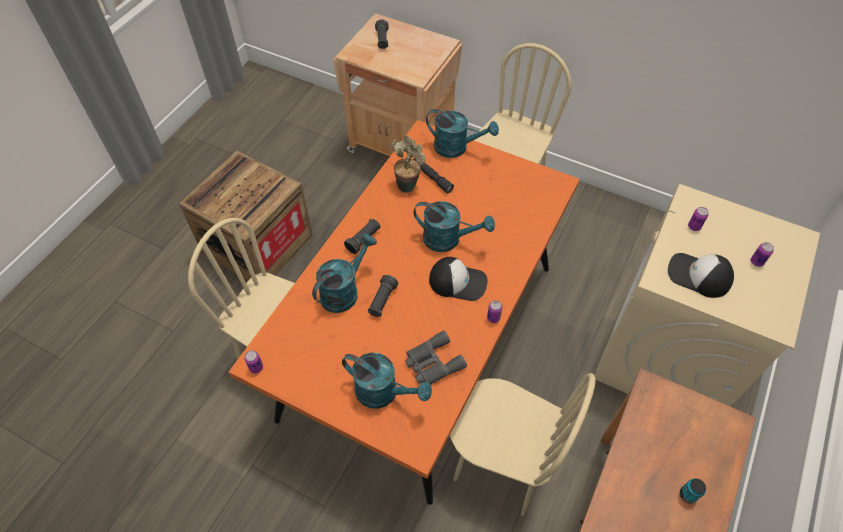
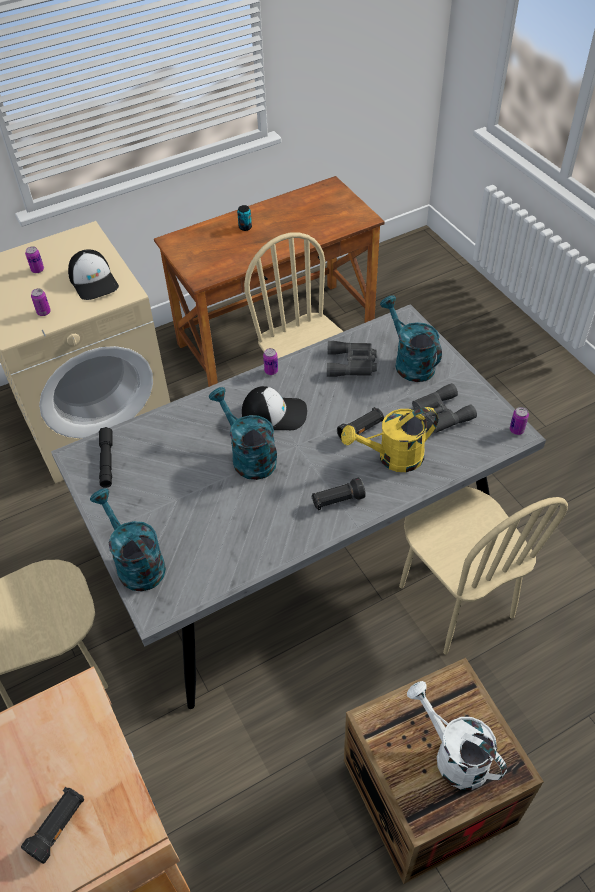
camera: 145 degrees left, 5 degrees down
orange dining table [229,120,580,505] -> grey dining table [51,304,546,709]
turquoise watering can [312,234,377,313] -> yellow watering can [341,407,438,472]
potted plant [392,135,426,193] -> none
black flashlight [413,158,454,194] -> black flashlight moved to [99,427,113,488]
cap [429,257,487,301] -> cap turned 135 degrees clockwise [242,386,307,430]
none -> white watering can [407,681,507,790]
none -> grey binoculars [412,383,477,433]

